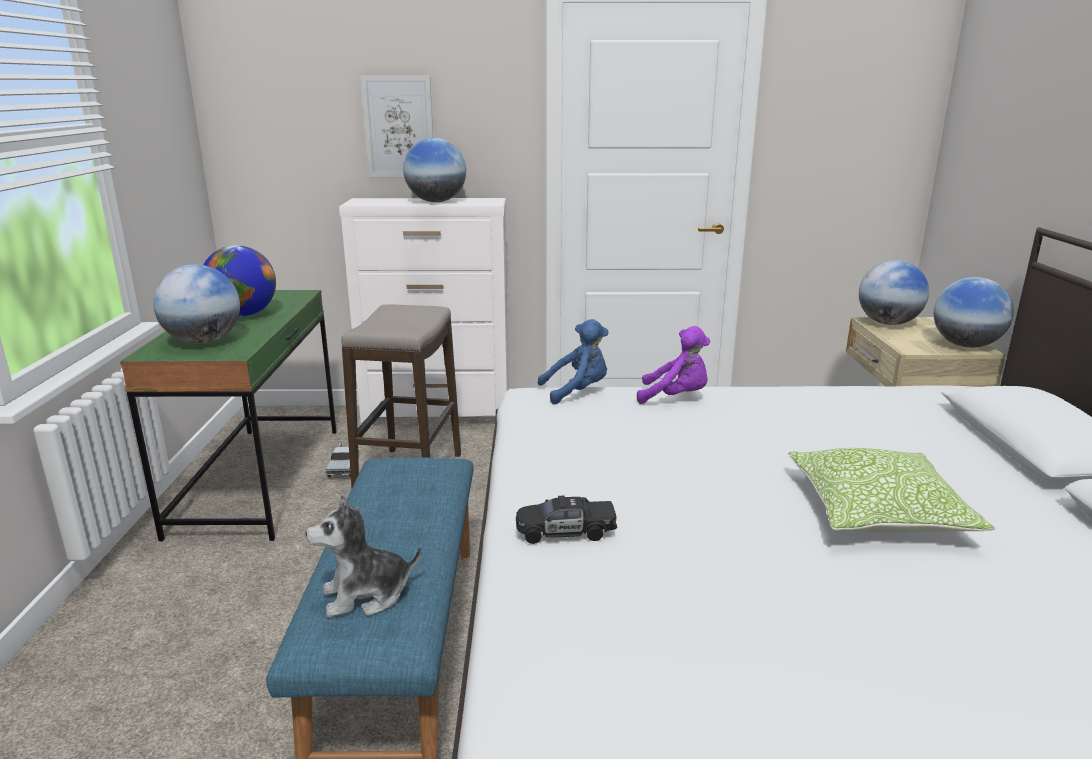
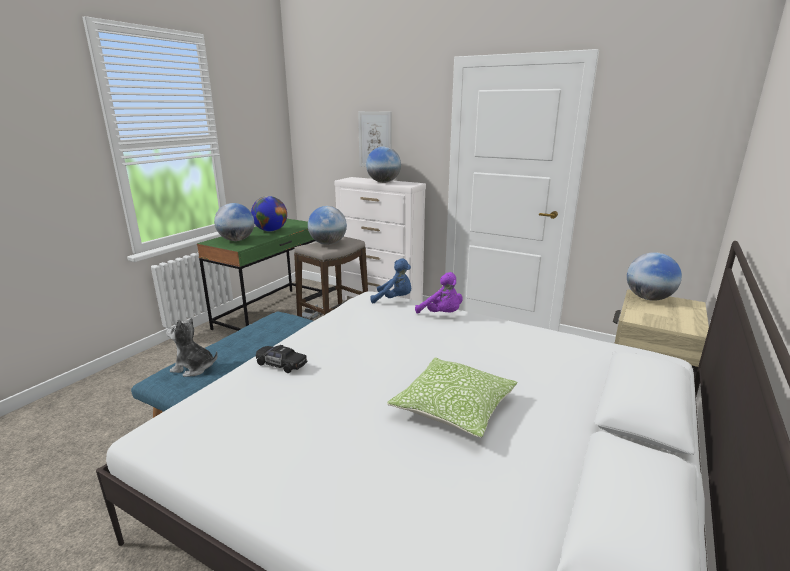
camera: 30 degrees right, 0 degrees up
globe [934,277,1014,348] -> globe moved to [308,206,347,245]

